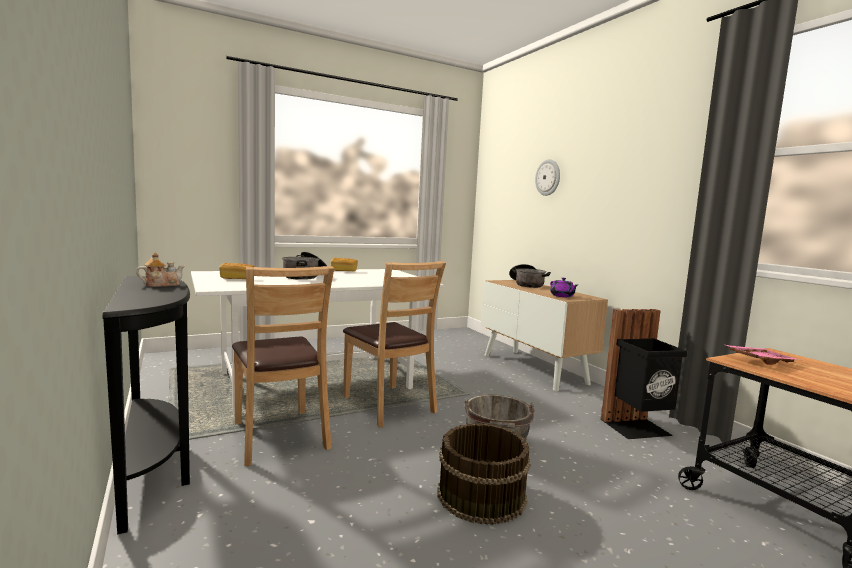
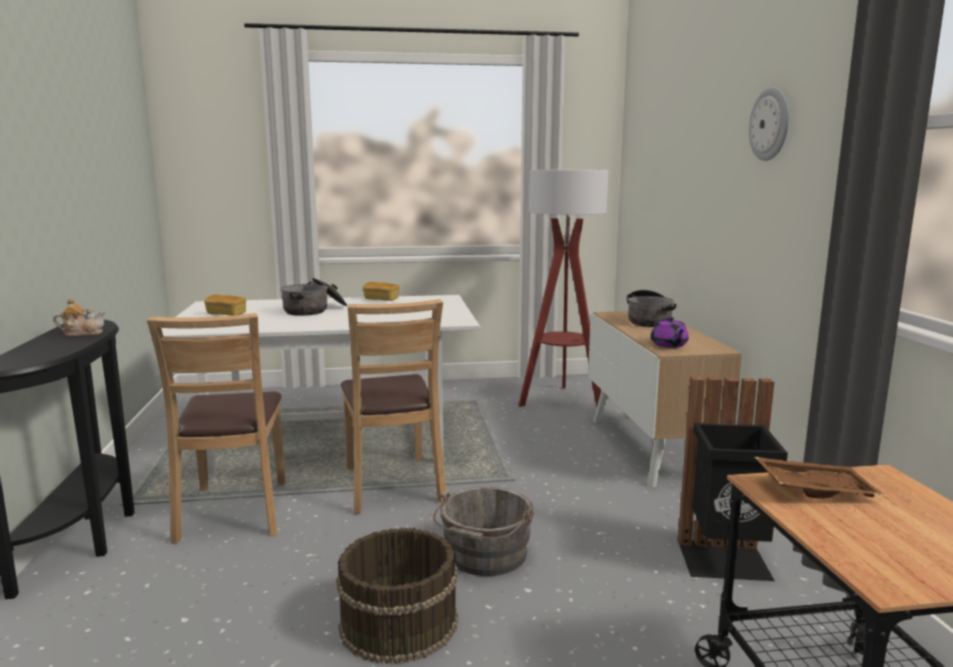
camera: 20 degrees right, 5 degrees up
wall clock [535,159,560,196] -> wall clock moved to [749,87,789,161]
pink tray [723,344,800,365] -> brown tray [754,457,885,498]
none -> floor lamp [518,170,609,407]

